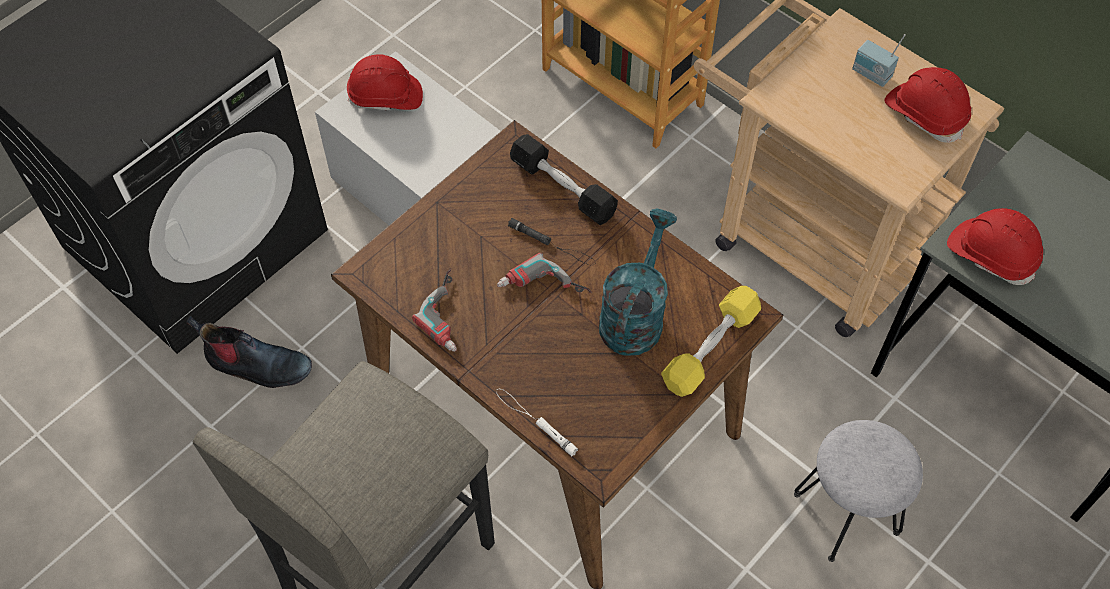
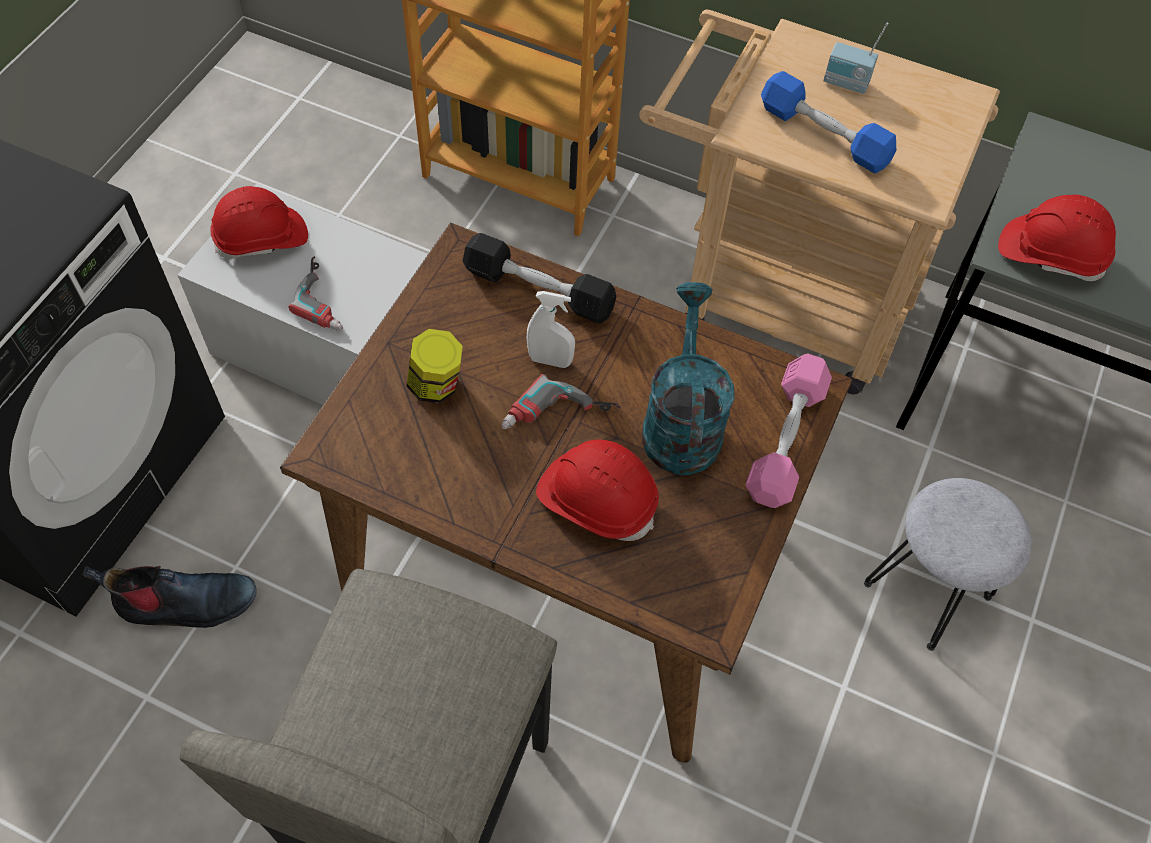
camera: 20 degrees left, 0 degrees up
power drill [412,269,457,352] -> power drill moved to [288,256,343,330]
white flashlight [496,389,578,456] -> none
black flashlight [508,218,596,265] -> white spray bottle [527,291,575,368]
yellow dumbbell [661,286,761,397] -> pink dumbbell [746,353,832,508]
red hard hat [884,67,971,143] -> red hard hat moved to [536,439,659,541]
none -> jar [407,329,463,403]
none -> blue dumbbell [761,71,896,174]

